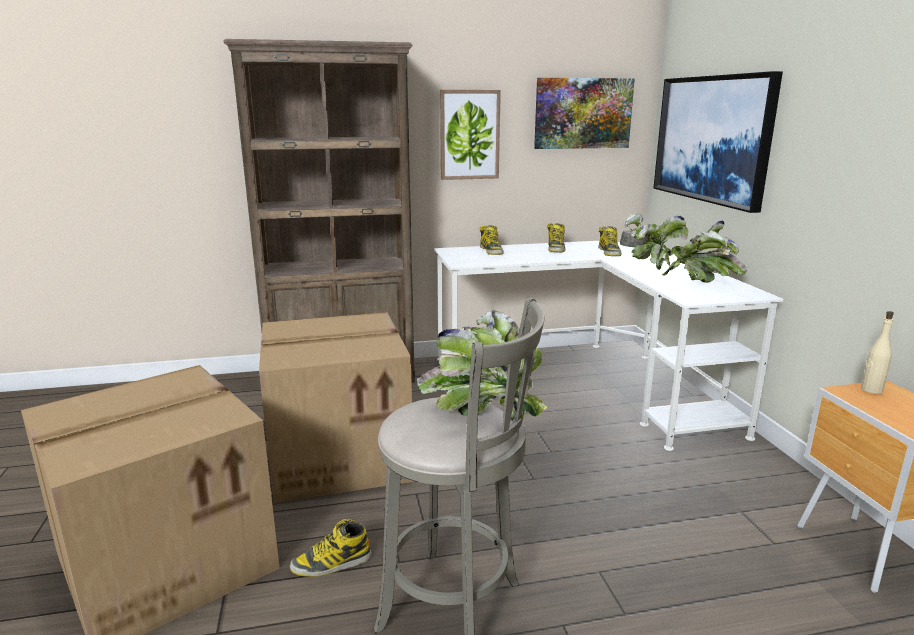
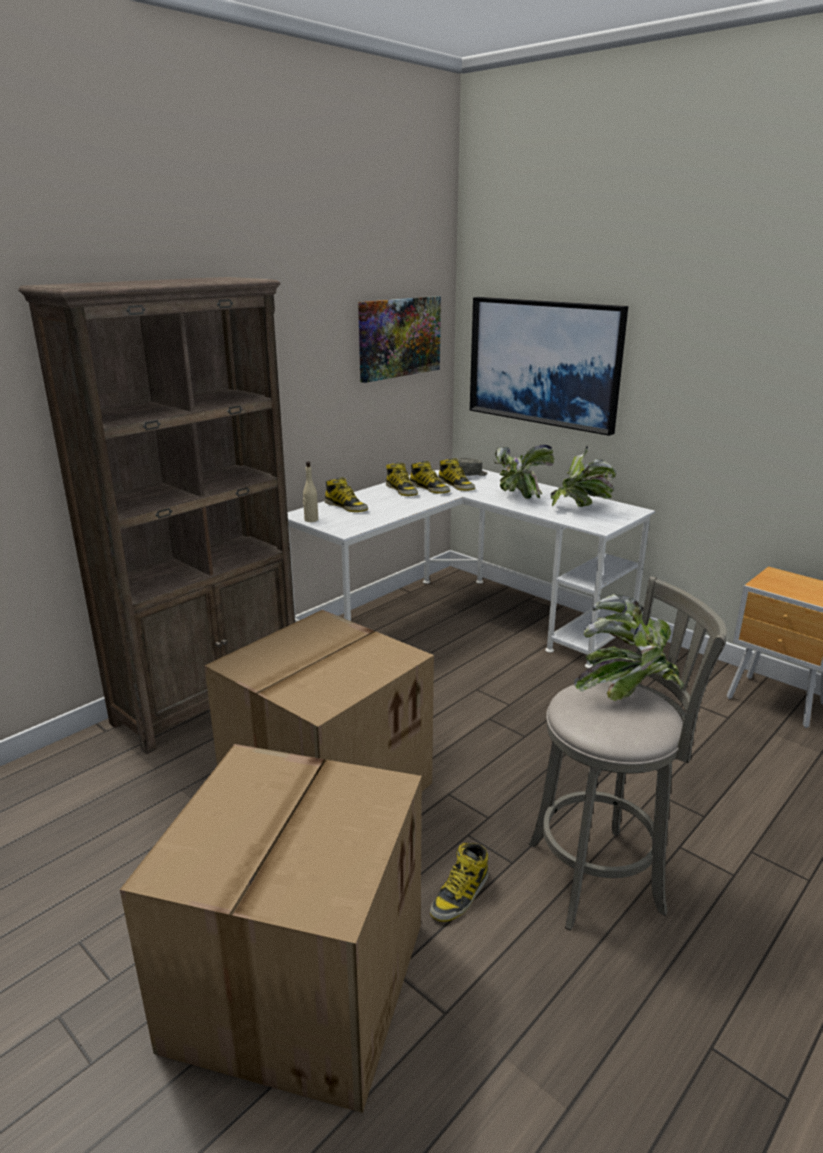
camera: 35 degrees left, 5 degrees up
picture [440,90,501,180] -> none
beige bottle [861,311,894,394] -> beige bottle moved to [303,462,318,522]
none -> boot [410,461,450,493]

